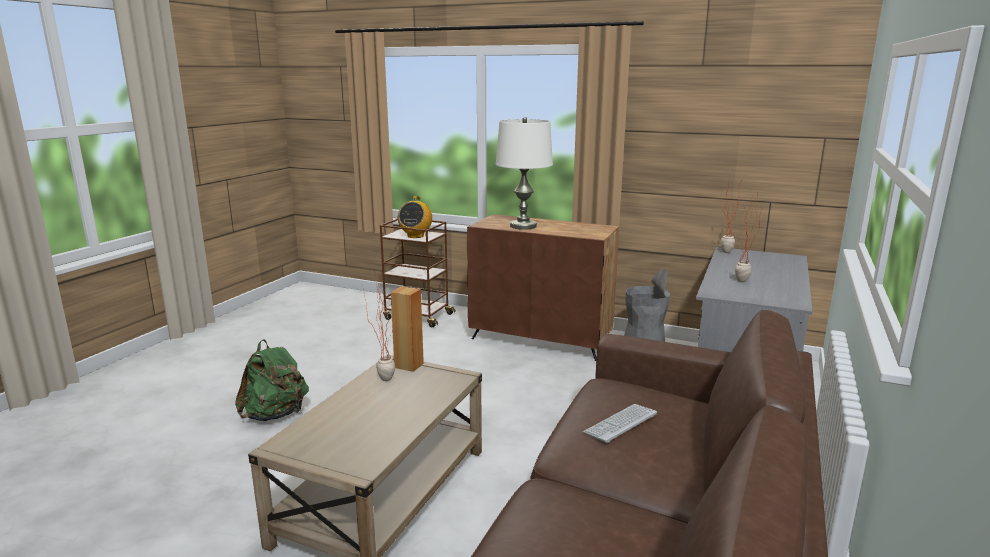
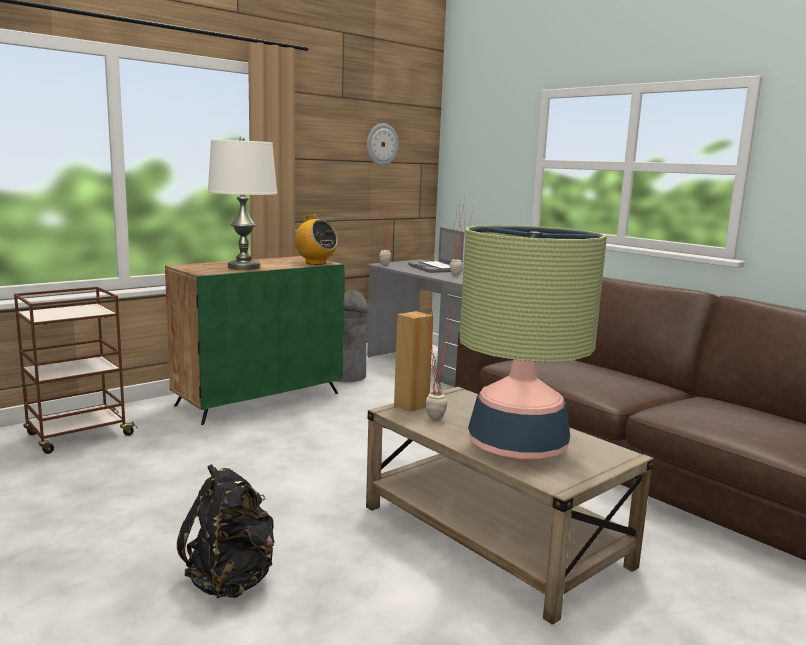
camera: 65 degrees left, 5 degrees down
green backpack [235,339,309,421] -> black backpack [177,464,274,598]
radio [398,196,432,238] -> radio moved to [293,214,338,265]
brown cabinet [467,214,619,361] -> green cabinet [165,256,345,425]
keyboard [583,404,657,443] -> none
none -> wall clock [367,124,399,166]
none -> laptop [408,227,464,273]
none -> table lamp [460,225,607,462]

